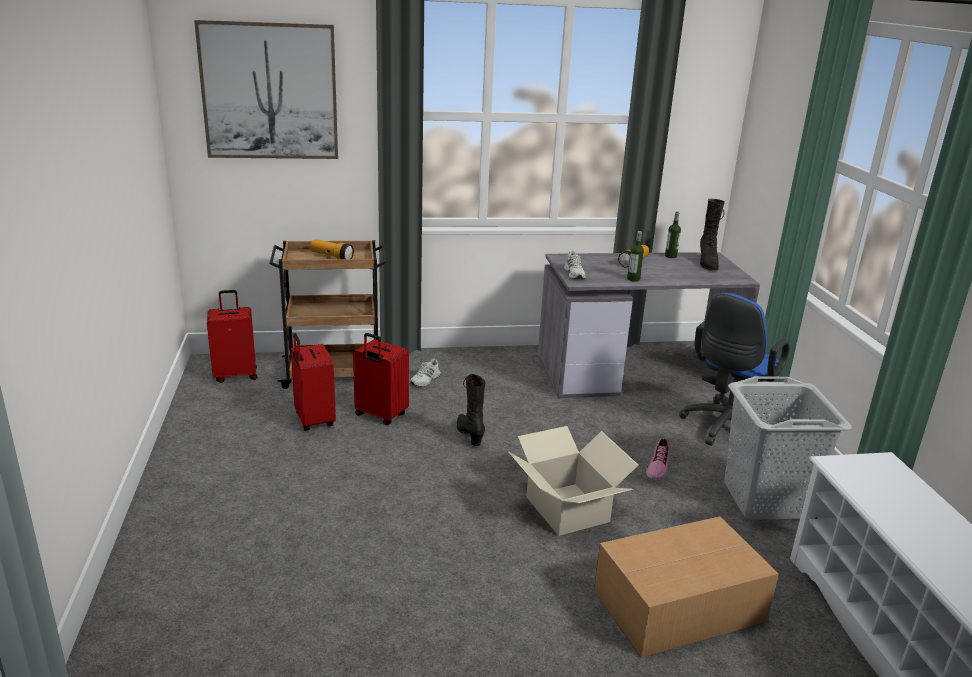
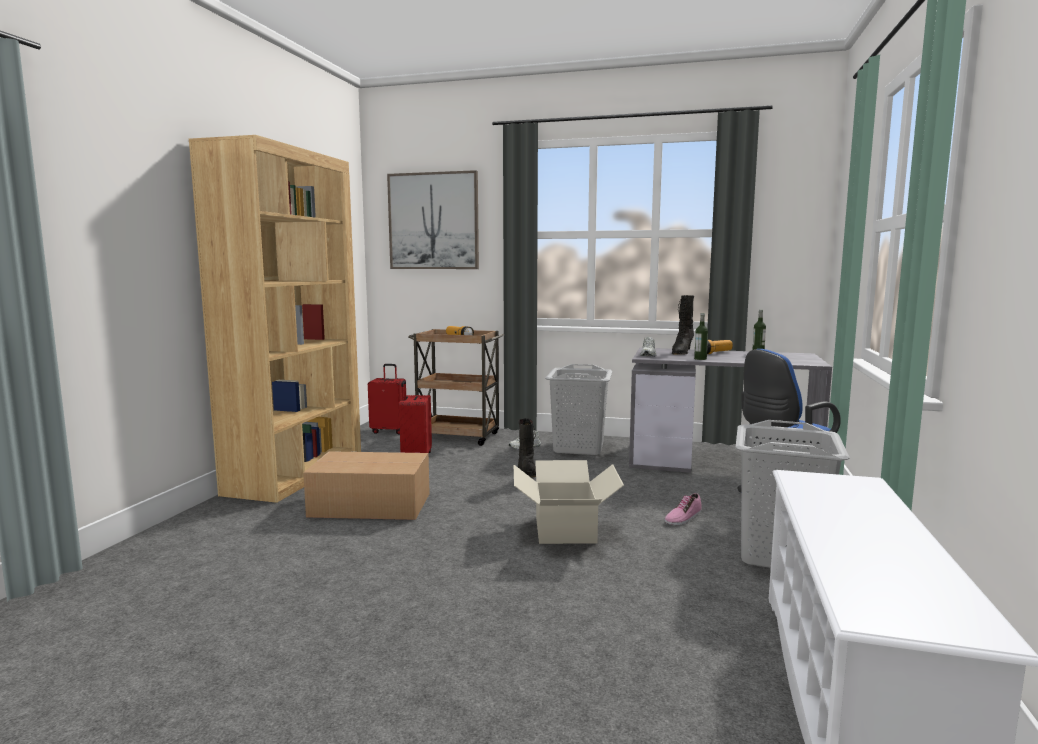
camera: 25 degrees right, 15 degrees down
red suitcase [353,333,409,425] -> none
cardboard box [594,516,779,657] -> cardboard box moved to [303,451,430,520]
black boot [700,199,724,271] -> black boot moved to [672,295,694,355]
none -> brown bookcase [189,135,361,503]
none -> grey laundry basket [545,364,612,455]

